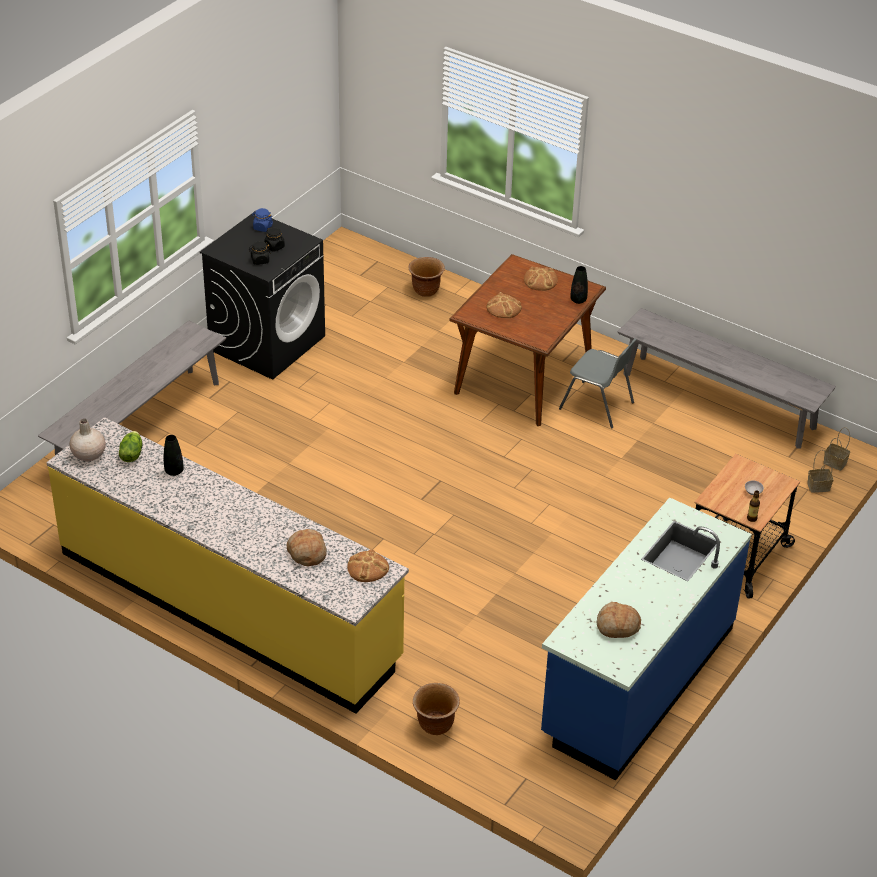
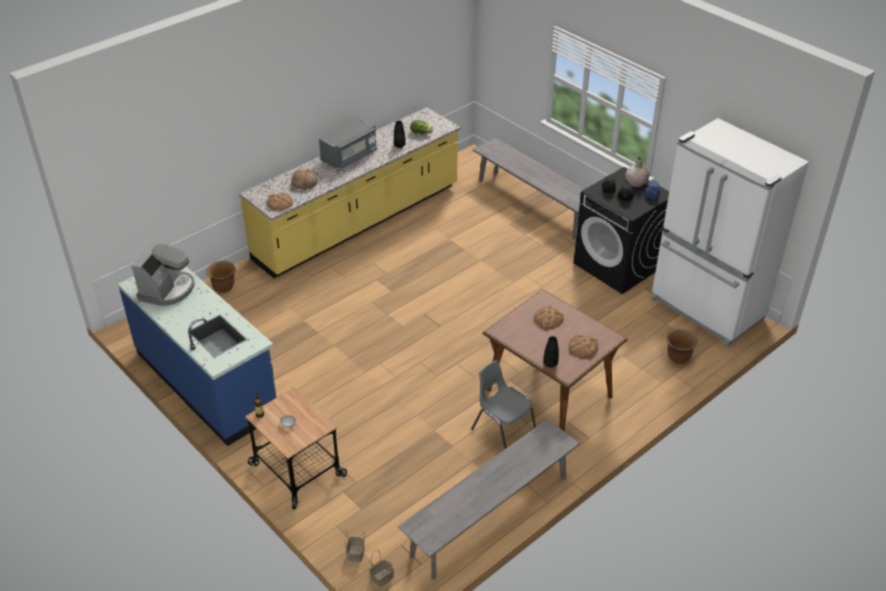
camera: 105 degrees right, 0 degrees up
beige vase [69,419,106,461] -> beige vase moved to [625,157,649,187]
grey chair [559,338,637,429] -> grey chair turned 90 degrees clockwise [471,360,536,449]
bread [597,602,641,638] -> coffee machine [131,240,195,306]
none -> grey microwave [319,117,377,169]
none -> white fridge [651,118,809,347]

